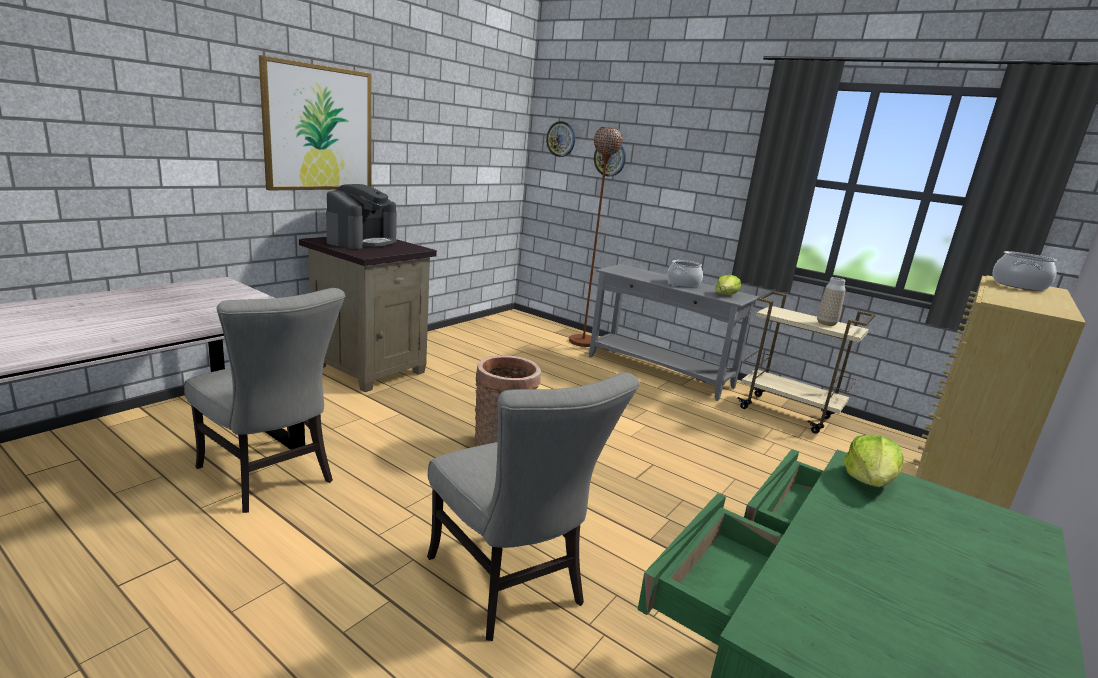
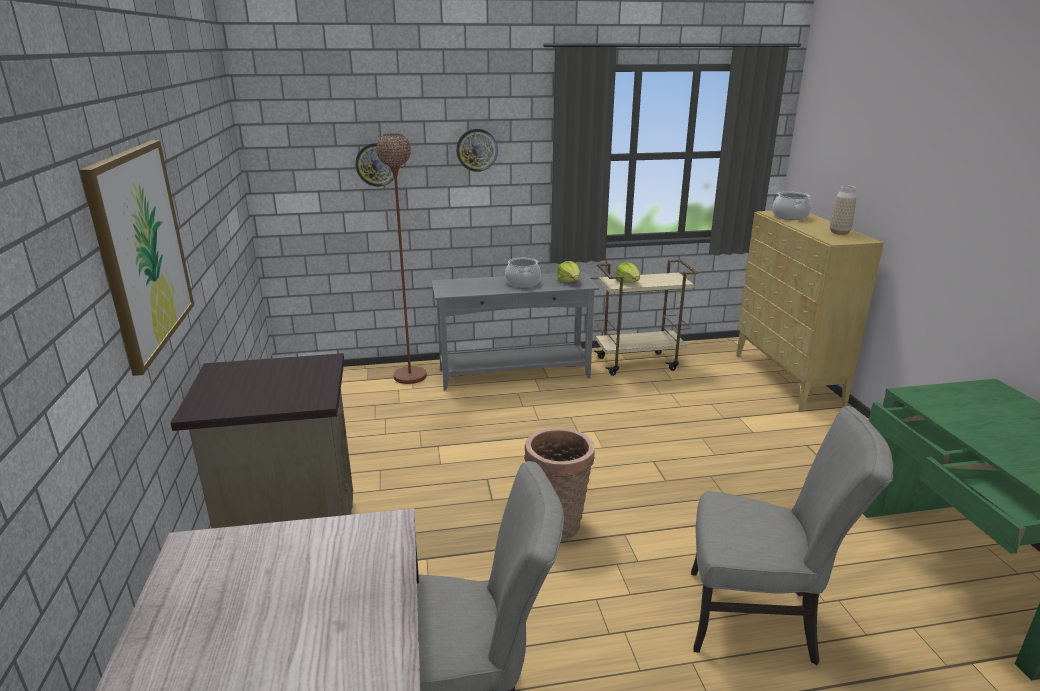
camera: 45 degrees left, 5 degrees up
coffee machine [326,184,397,249] -> none
wall clock [546,121,575,157] -> wall clock moved to [456,129,498,172]
vase [817,277,846,326] -> vase moved to [830,185,857,235]
lettuce [843,435,904,487] -> lettuce moved to [615,262,640,283]

